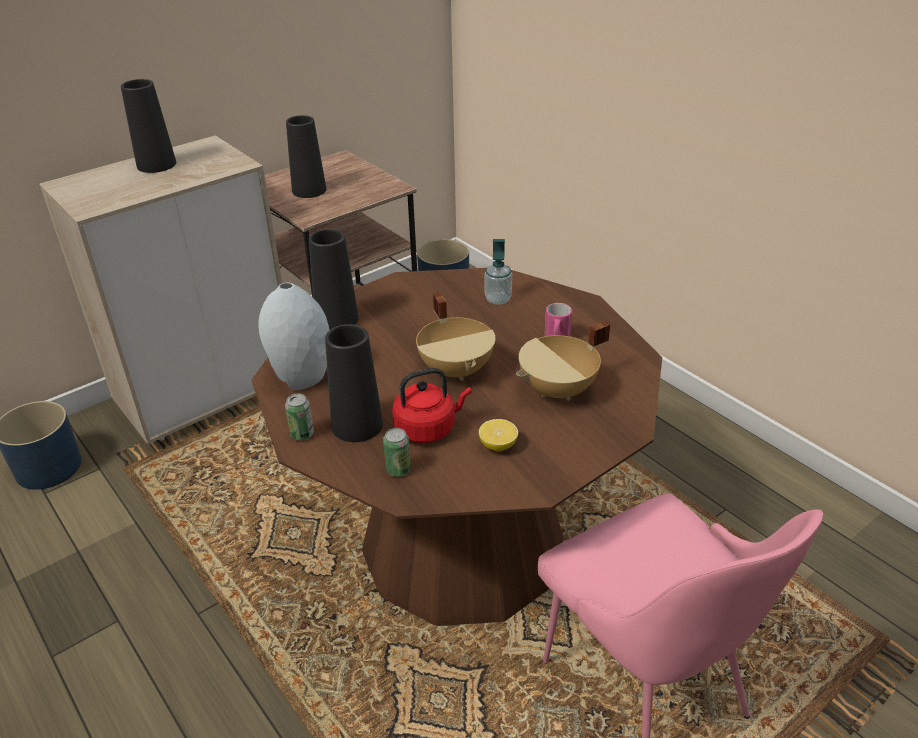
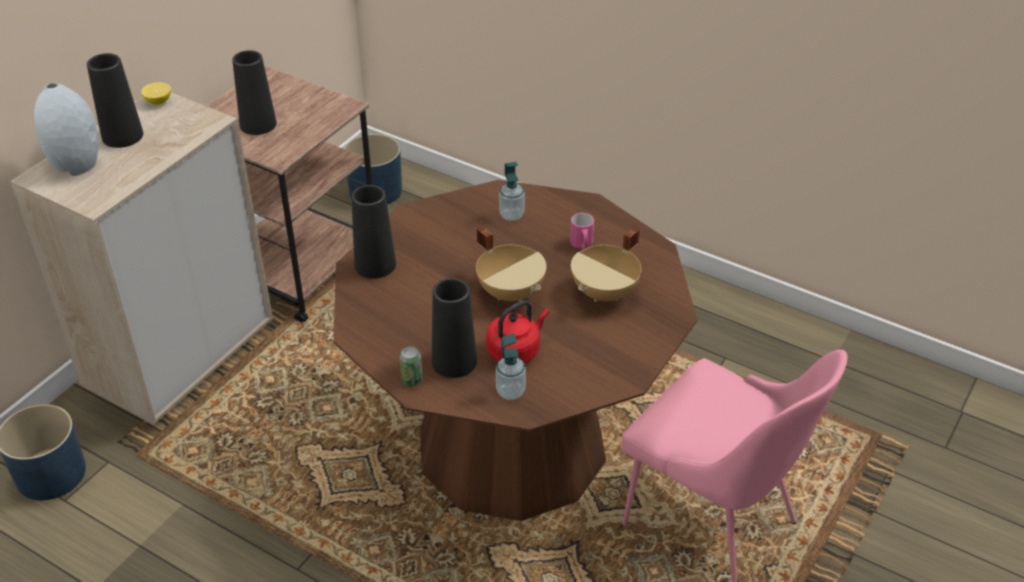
camera: 20 degrees left, 5 degrees up
grey vase [258,283,329,390] -> grey vase moved to [34,83,98,176]
can [383,428,411,477] -> soap dispenser [496,334,526,400]
lemon [479,419,518,451] -> lemon moved to [141,82,171,105]

